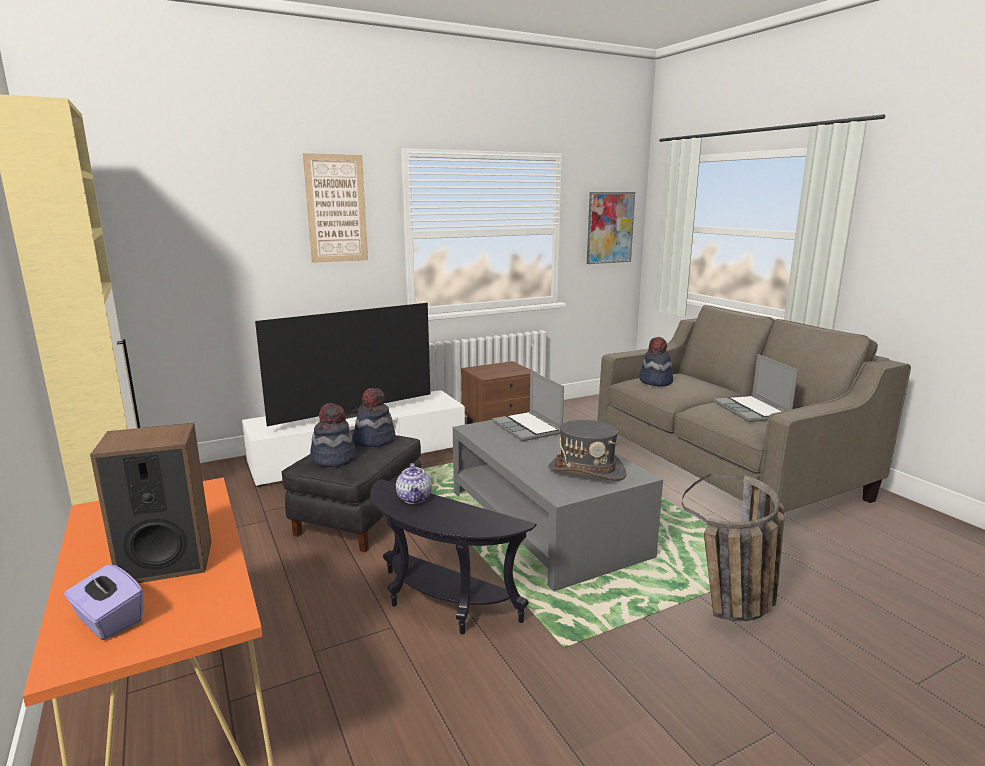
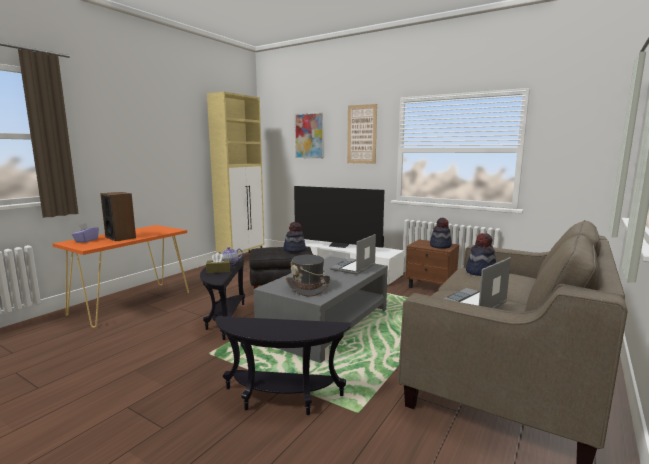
camera: 60 degrees right, 5 degrees down
hat [310,403,356,467] -> hat moved to [430,218,452,249]
picture [587,192,635,264] -> picture moved to [295,112,324,158]
basket [682,473,785,621] -> black side table [215,316,351,415]
none -> brown tissue box [206,252,230,273]

